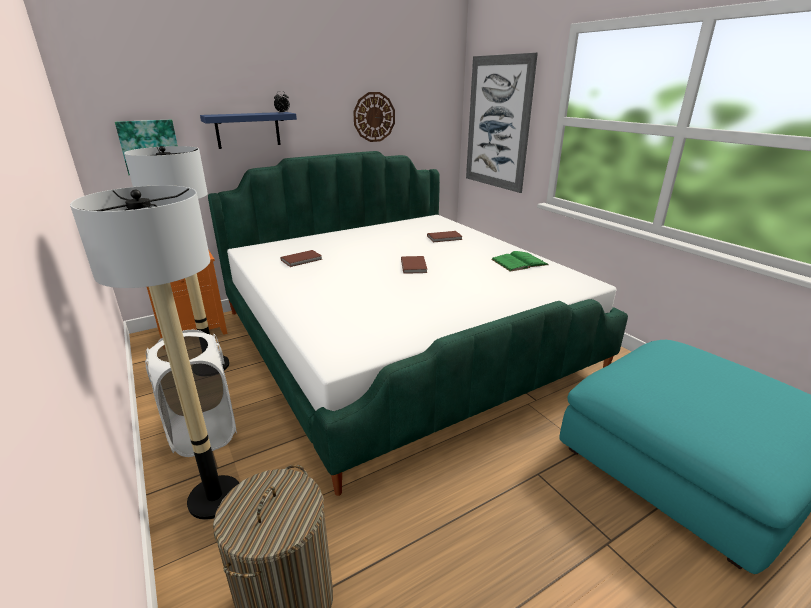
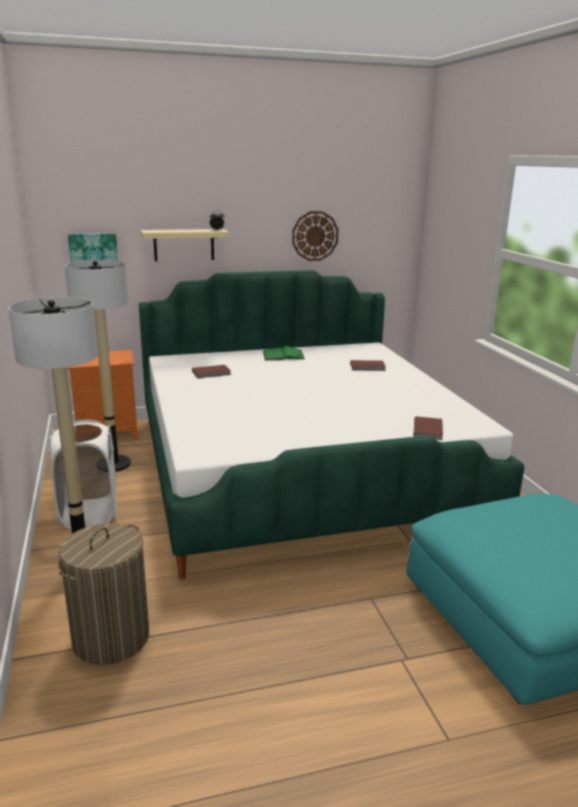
camera: 15 degrees right, 5 degrees down
blue shelf [200,112,297,149] -> beige shelf [141,229,229,261]
brown book [401,256,427,274] -> brown book moved to [413,416,443,440]
picture [466,53,538,193] -> none
green book [491,251,548,271] -> green book moved to [263,346,305,360]

